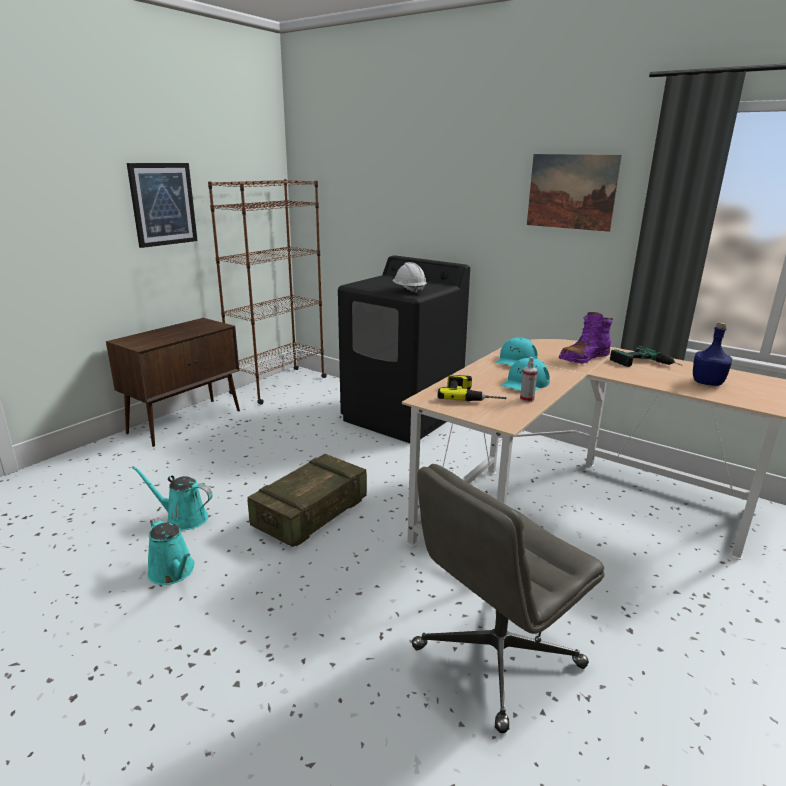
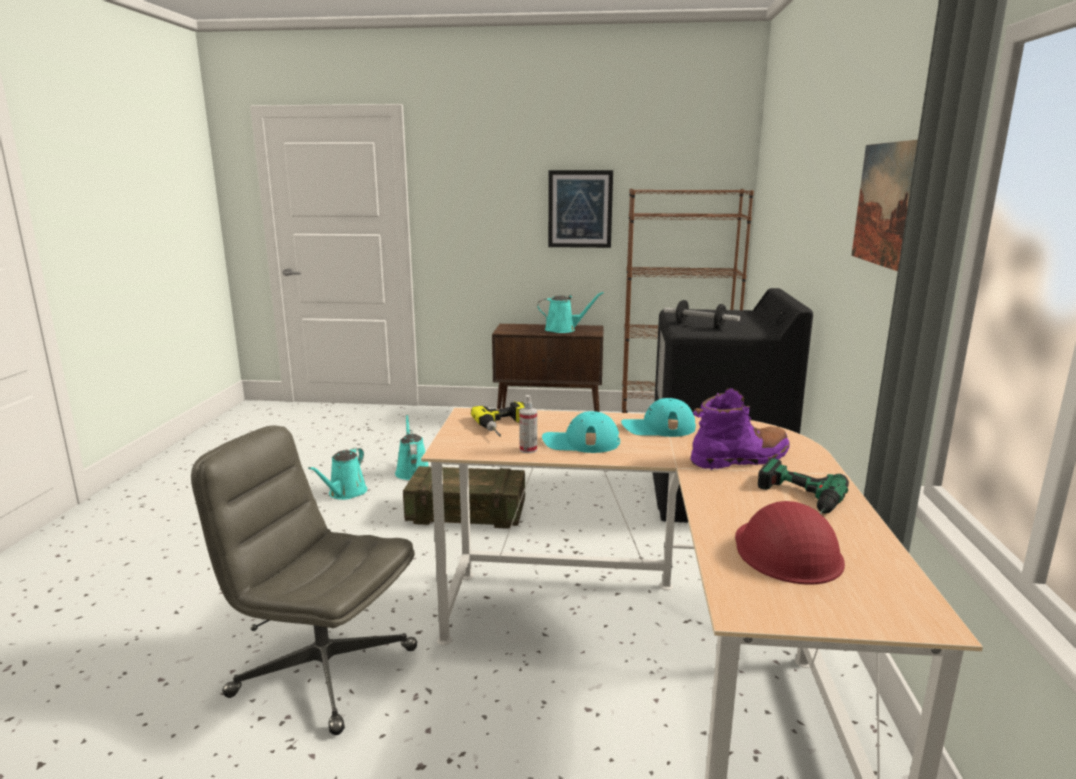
camera: 60 degrees right, 5 degrees down
white hard hat [392,262,427,294] -> dumbbell [664,300,740,329]
purple boot [559,312,613,364] -> purple boot turned 135 degrees clockwise [691,388,790,470]
blue bottle [693,322,732,386] -> red hard hat [735,501,845,585]
none -> turquoise watering can [537,292,604,333]

